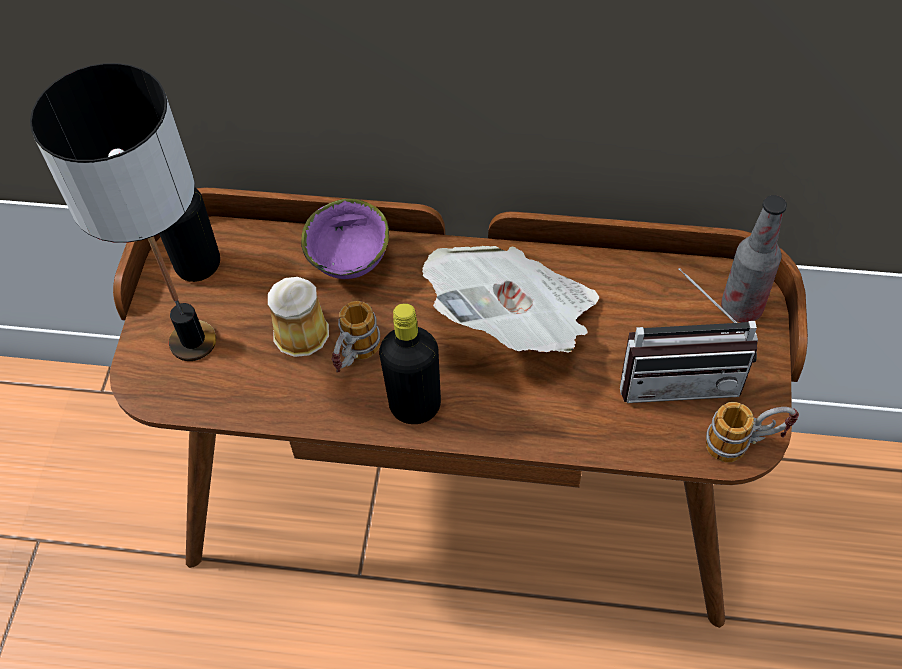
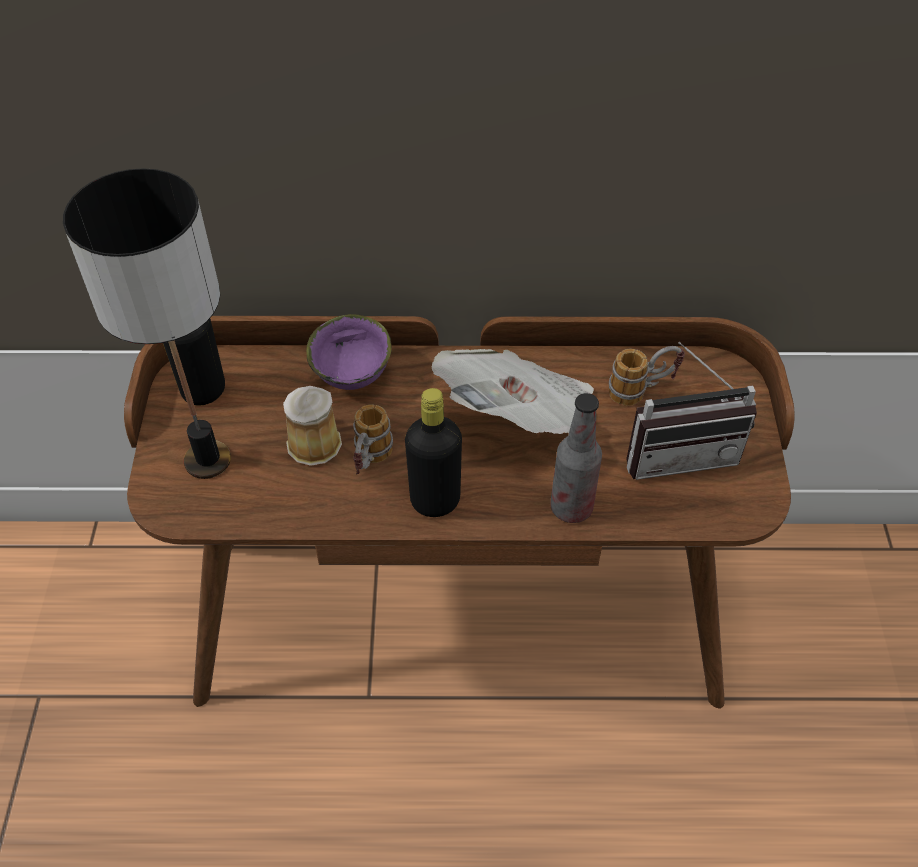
camera: 10 degrees left, 5 degrees down
mug [706,402,799,462] -> mug moved to [609,346,685,406]
bottle [721,195,787,323] -> bottle moved to [550,393,602,523]

